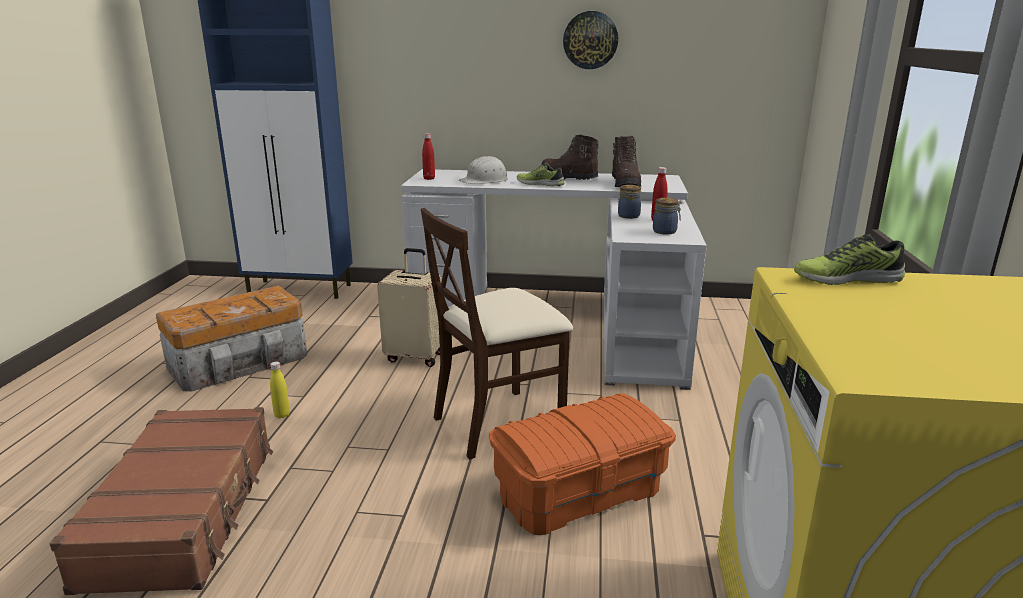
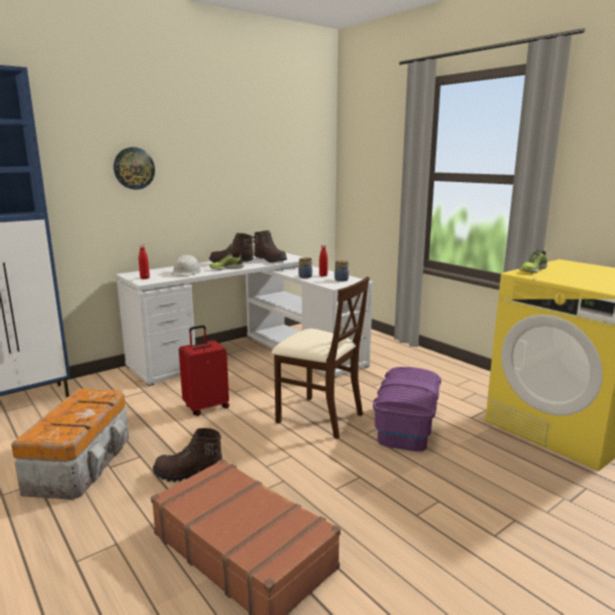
camera: 45 degrees left, 5 degrees down
yellow bottle [270,362,290,419] -> brown boot [153,428,222,482]
beige suitcase [377,248,441,367] -> red suitcase [179,325,229,416]
beige chair [421,208,573,460] -> beige chair turned 75 degrees counterclockwise [272,277,370,439]
orange storage box [489,393,676,535] -> purple storage box [373,367,441,451]
wall clock [563,11,618,69] -> wall clock moved to [114,147,155,190]

